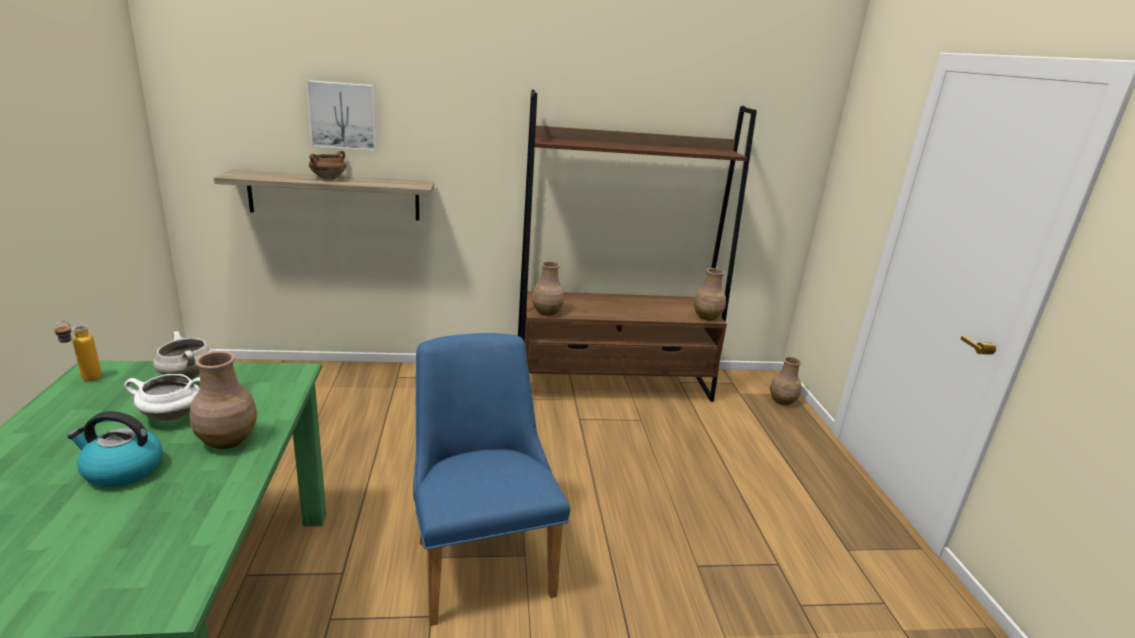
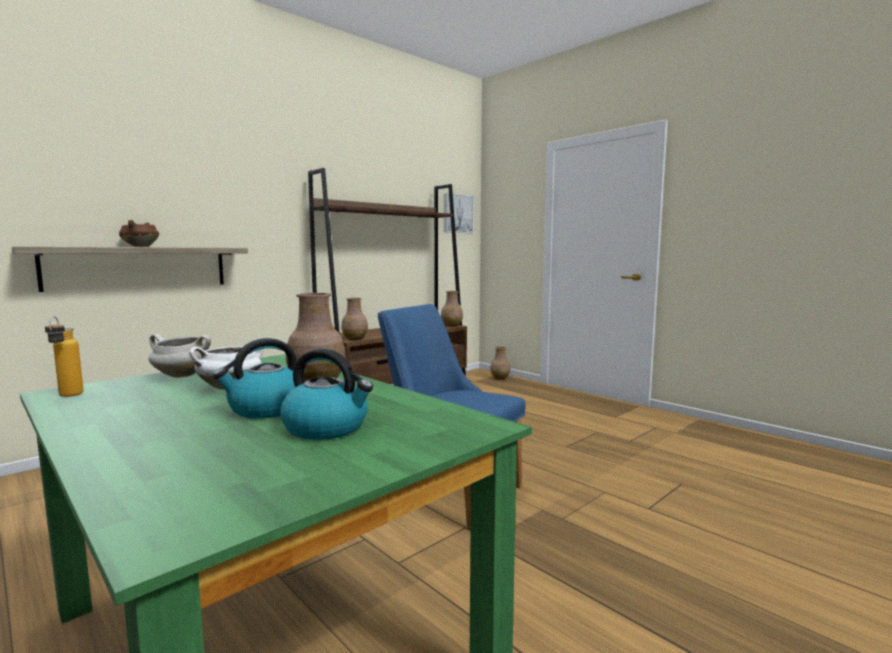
camera: 35 degrees left, 15 degrees down
picture [306,80,377,151] -> picture moved to [444,193,474,233]
none -> kettle [280,349,373,440]

